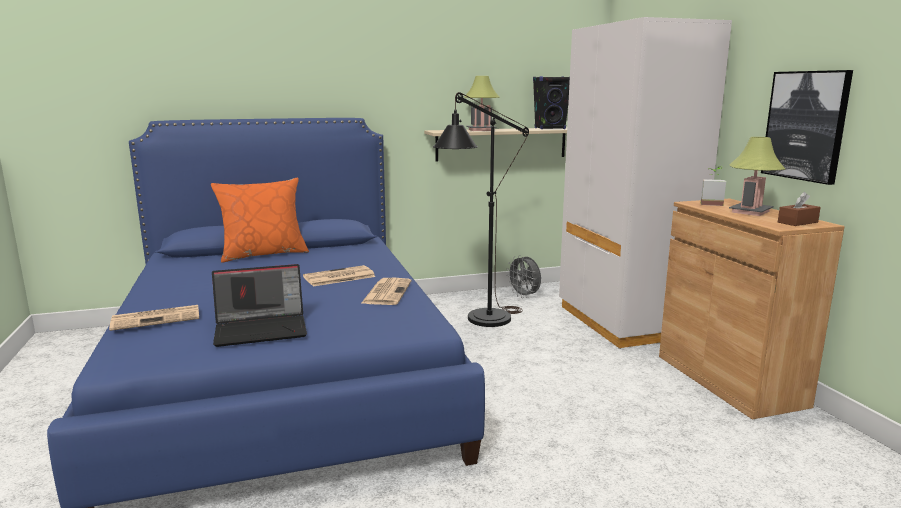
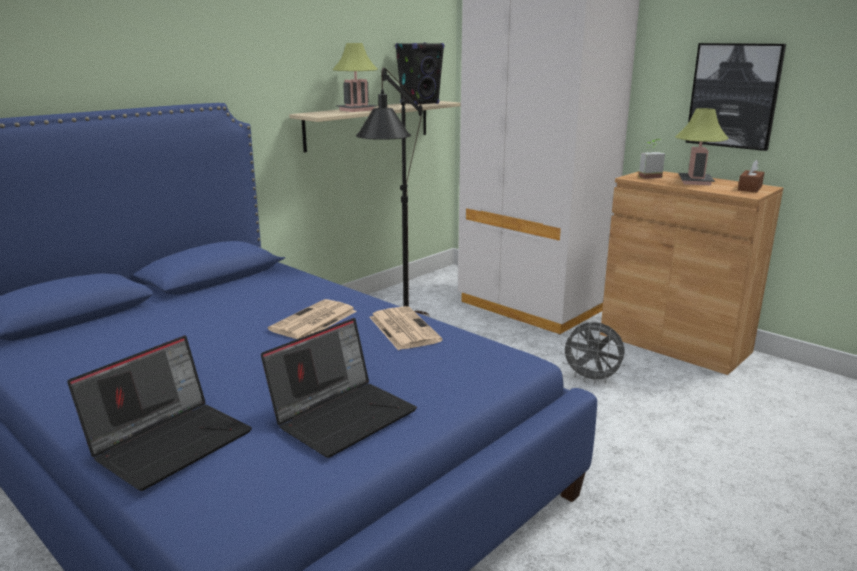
camera: 30 degrees left, 5 degrees up
newspaper [109,305,199,331] -> laptop [67,336,252,491]
orange pillow [211,178,309,263] -> none
grey fan [506,255,541,298] -> grey fan moved to [560,322,627,384]

